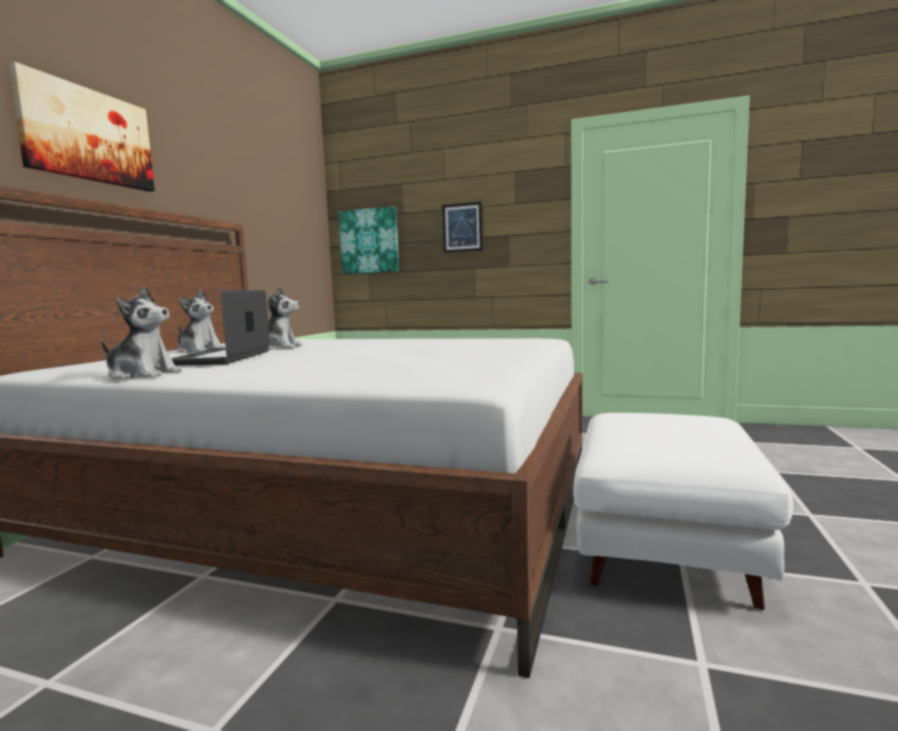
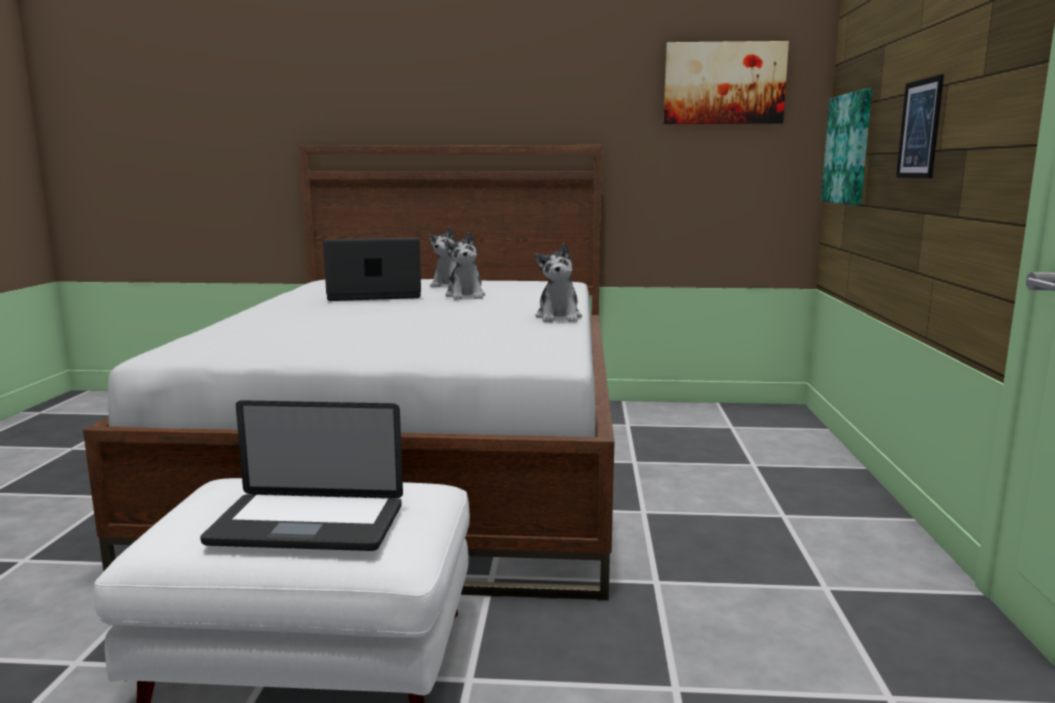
camera: 75 degrees right, 5 degrees up
picture [9,62,155,192] -> picture moved to [663,41,789,124]
plush toy [101,286,182,379] -> plush toy moved to [535,243,582,322]
none -> laptop [200,400,403,551]

